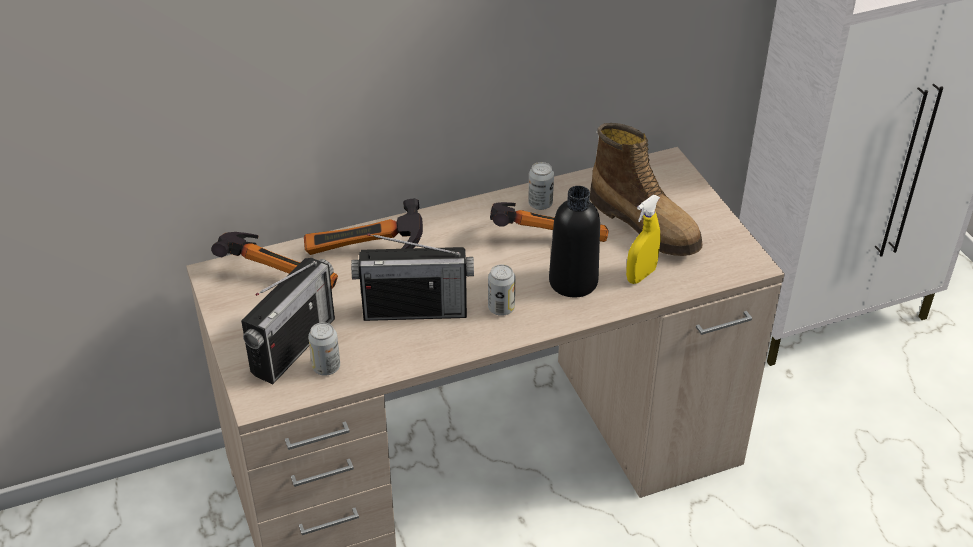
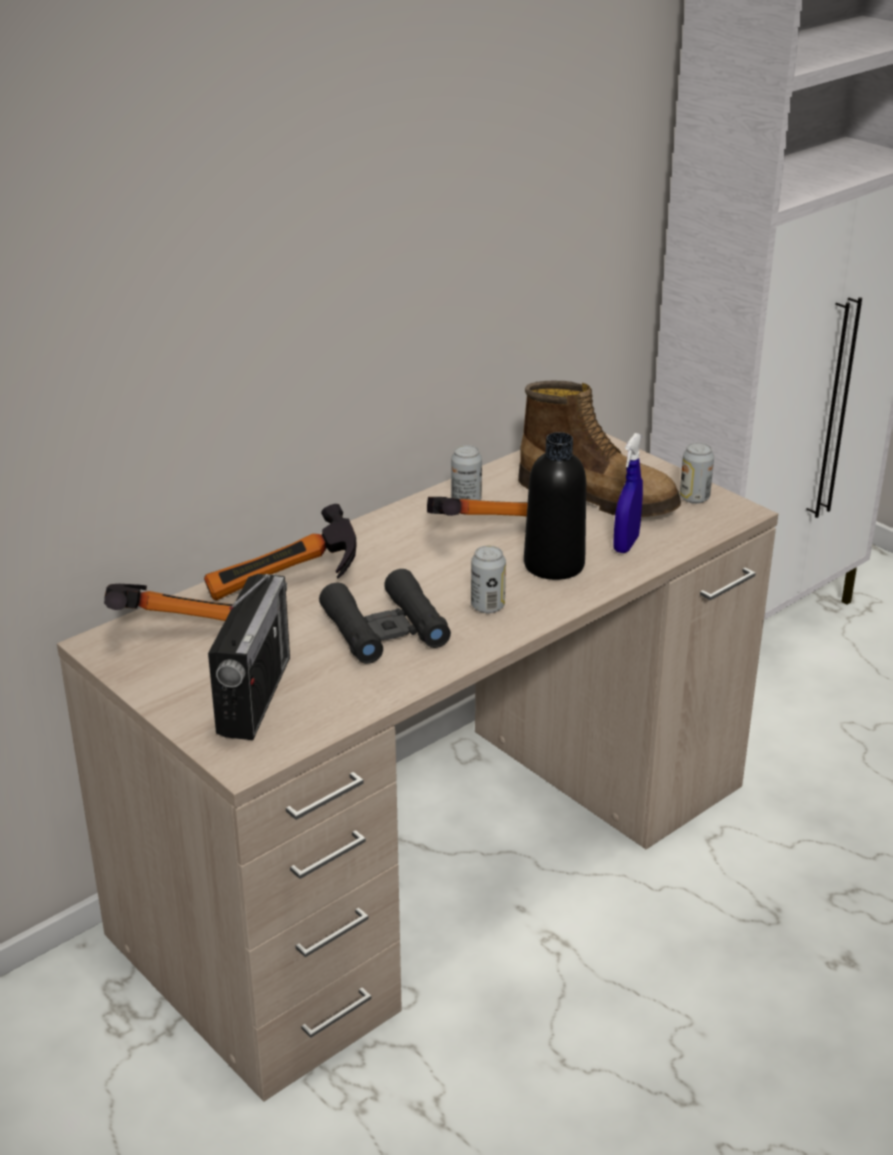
camera: 20 degrees left, 10 degrees down
can [308,322,340,376] -> can moved to [680,443,714,504]
radio [351,233,474,321] -> black binoculars [319,569,451,664]
yellow spray bottle [626,195,660,284] -> blue spray bottle [613,433,643,553]

